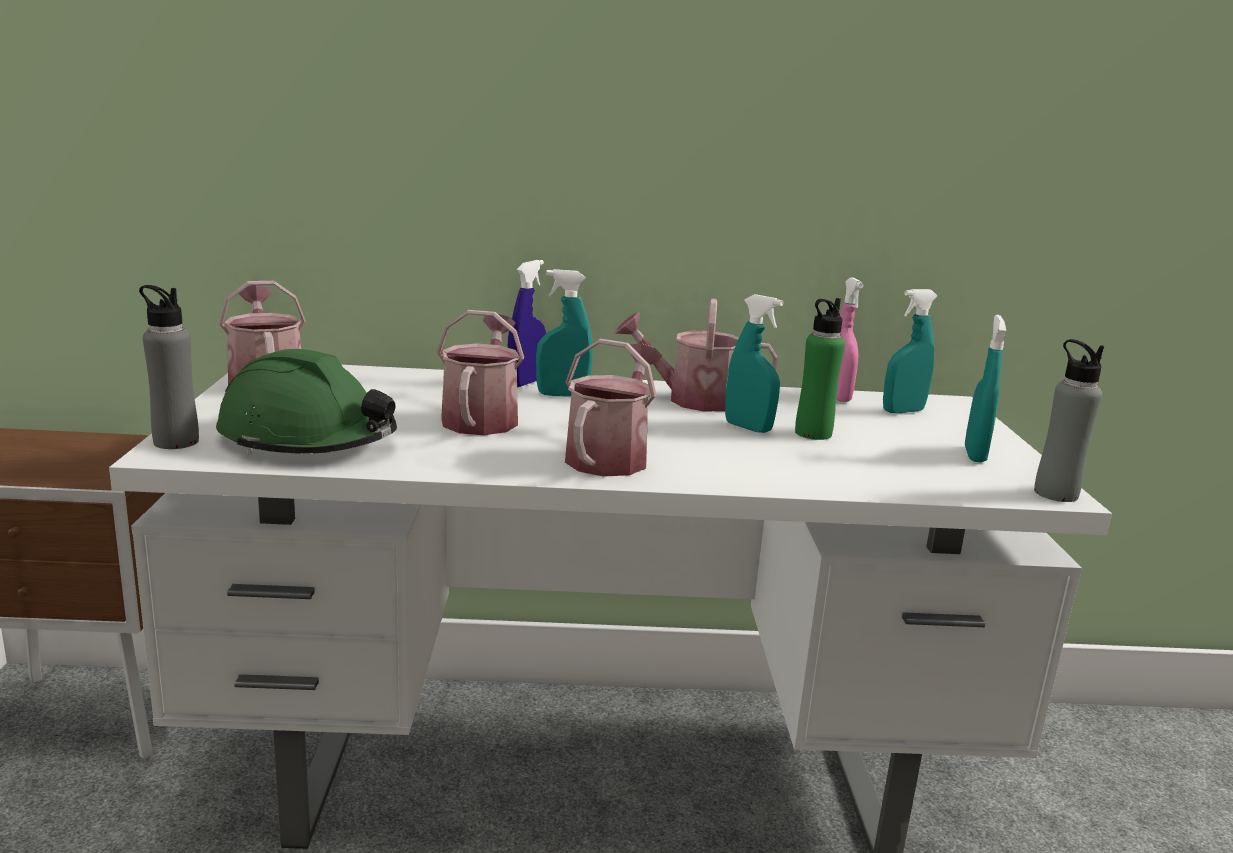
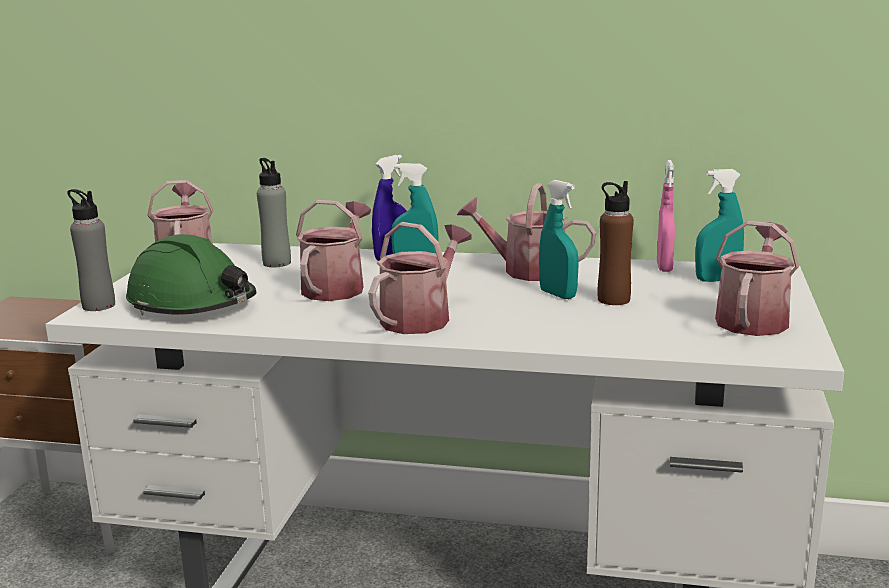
camera: 15 degrees right, 0 degrees up
green bottle [795,298,845,440] -> brown bottle [598,181,634,305]
turquoise spray bottle [965,315,1006,463] -> watering can [715,221,799,336]
grey bottle [1034,339,1104,502] -> grey bottle moved to [257,158,291,267]

